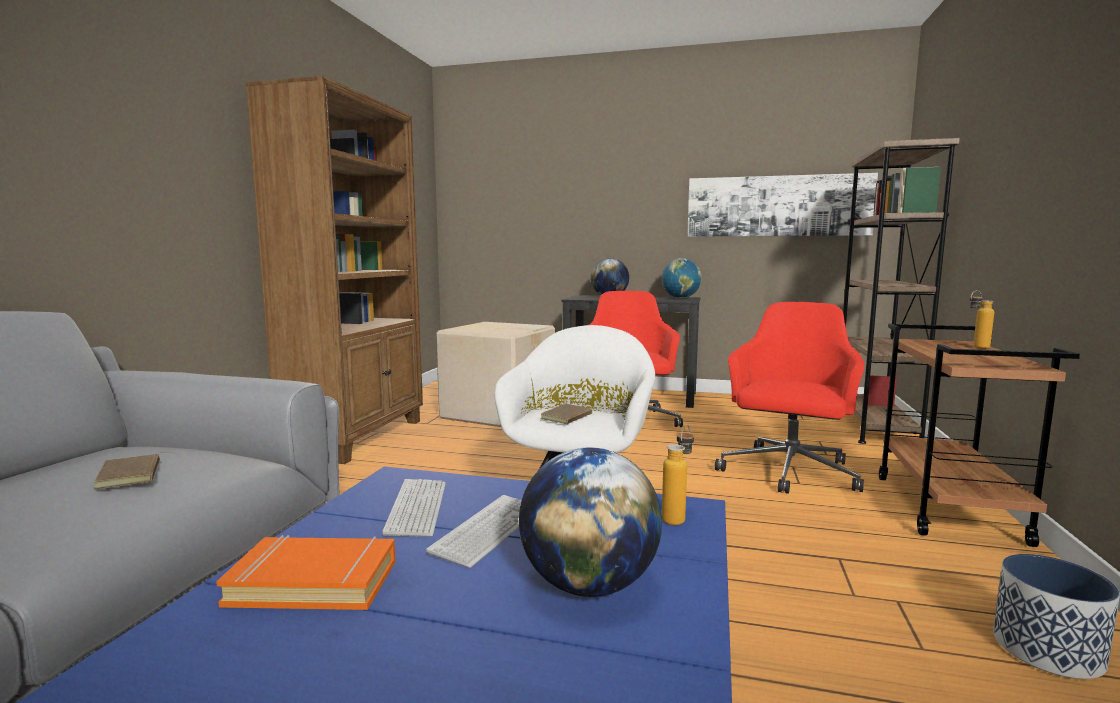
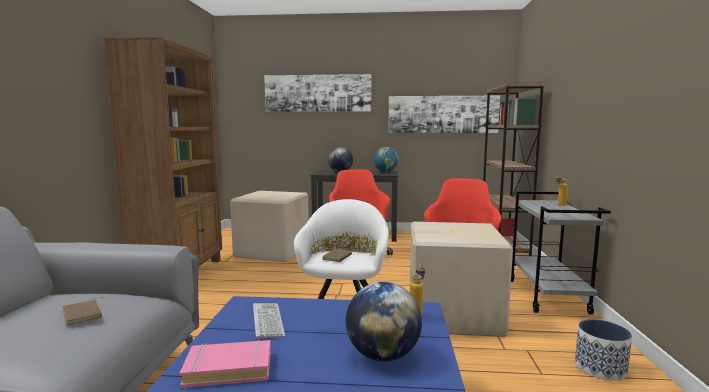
camera: 10 degrees left, 0 degrees up
orange book [216,535,395,610] -> pink book [179,339,271,388]
keyboard [426,495,522,568] -> none
brown cart [879,324,1080,547] -> grey cart [511,191,611,315]
none -> picture [264,74,372,112]
none -> cardboard box [410,222,513,337]

